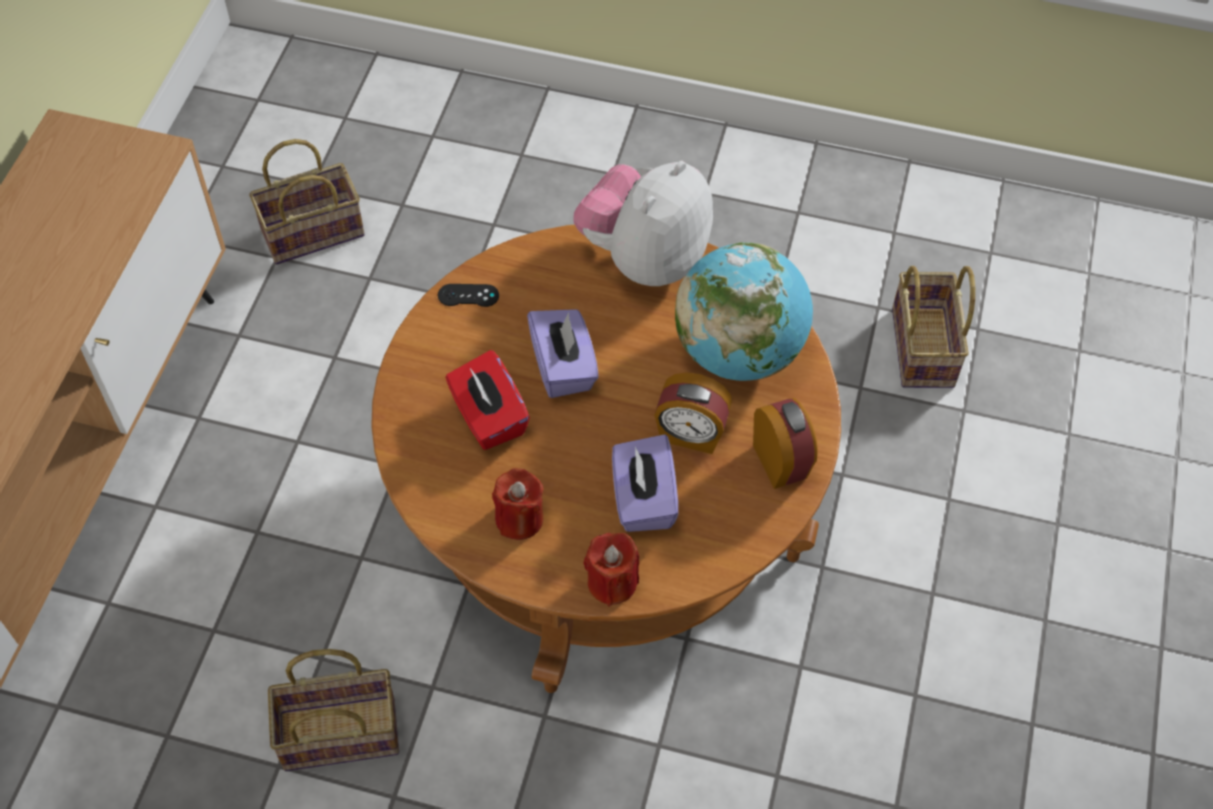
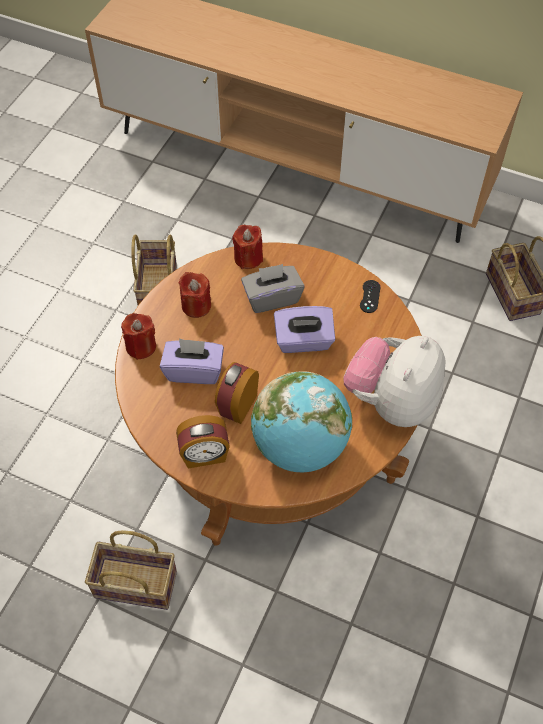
camera: 100 degrees right, 0 degrees up
red tissue box [445,350,530,450] -> grey tissue box [241,264,304,313]
plush toy [573,161,713,286] -> plush toy turned 105 degrees counterclockwise [343,336,445,427]
basket [892,266,975,388] -> basket moved to [85,530,177,610]
none -> red candle [232,224,263,269]

